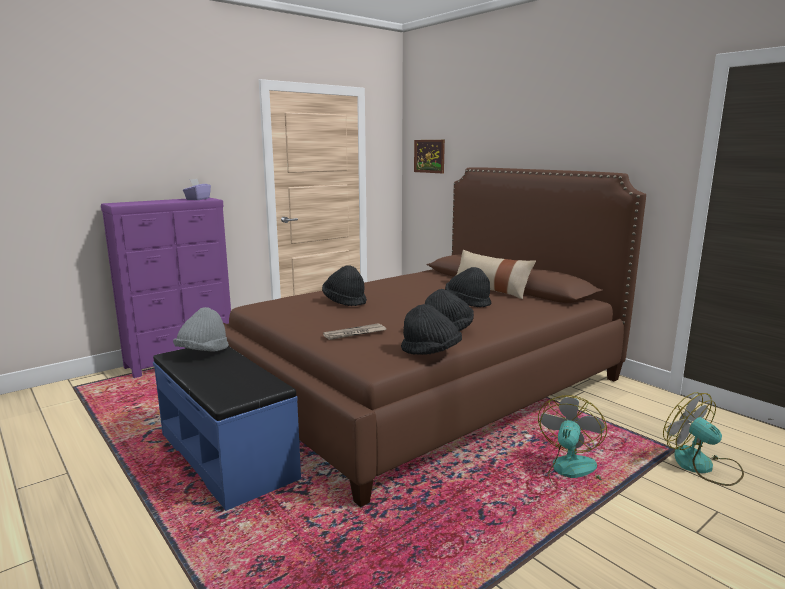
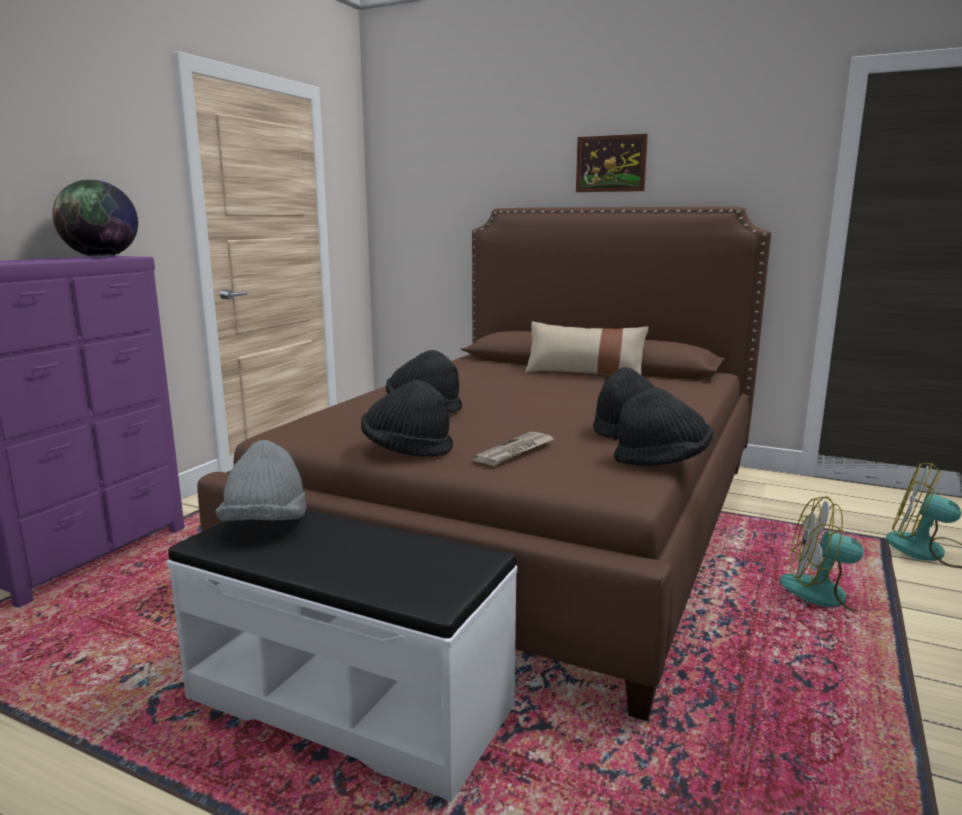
camera: 25 degrees left, 0 degrees up
blue bench [153,346,301,511] -> white bench [167,510,517,802]
purple tissue box [183,179,211,200] -> globe [52,179,138,257]
picture [414,140,445,173] -> picture moved to [576,134,648,192]
black hat [445,267,491,308] -> black hat moved to [361,380,453,457]
fan [538,395,607,493] -> fan turned 75 degrees counterclockwise [780,496,882,612]

